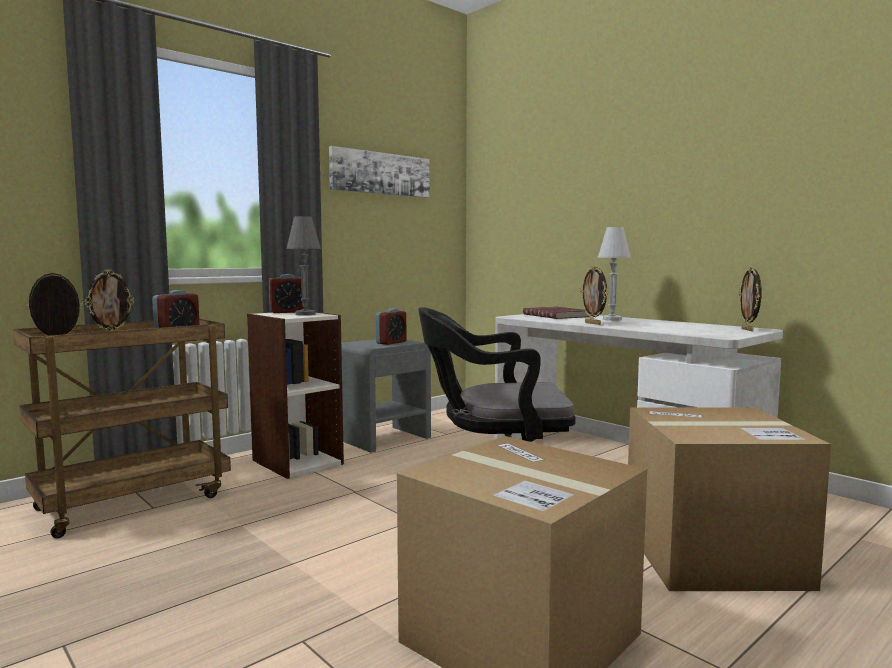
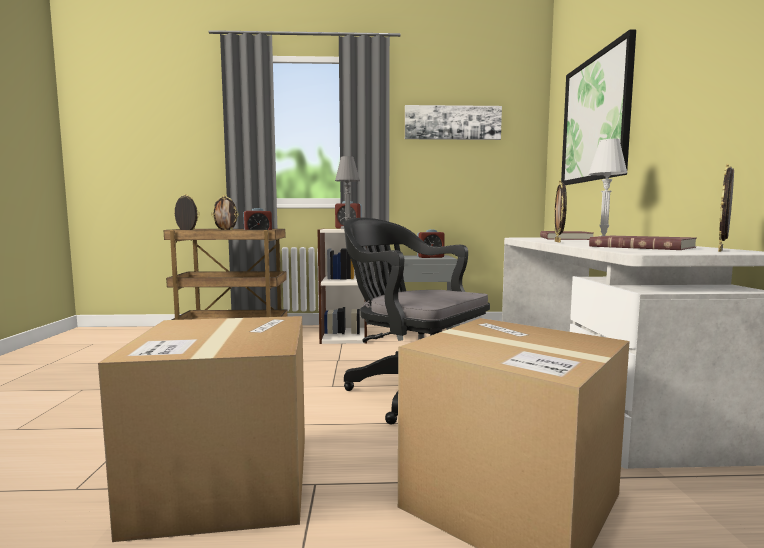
camera: 40 degrees right, 0 degrees up
none -> picture [561,30,636,185]
none -> red book [589,236,697,250]

